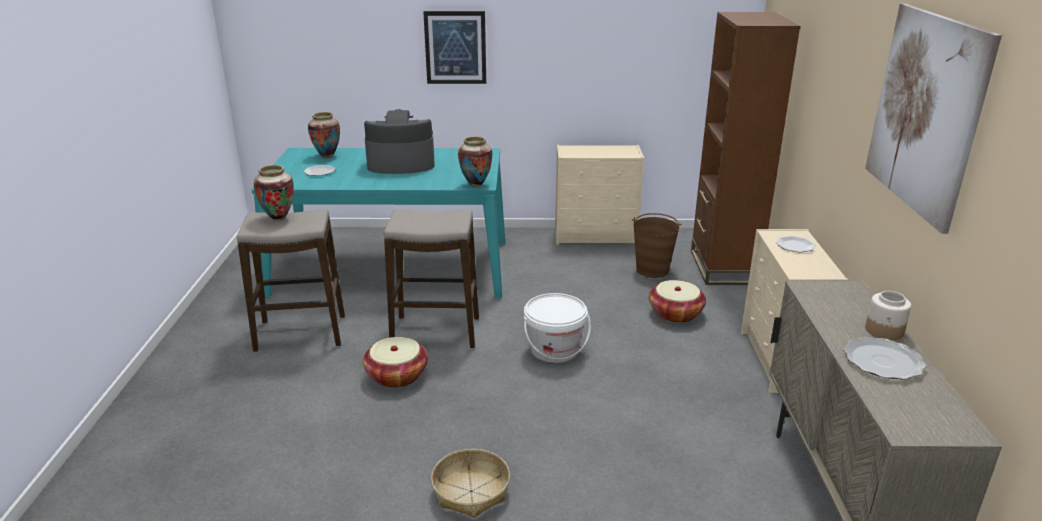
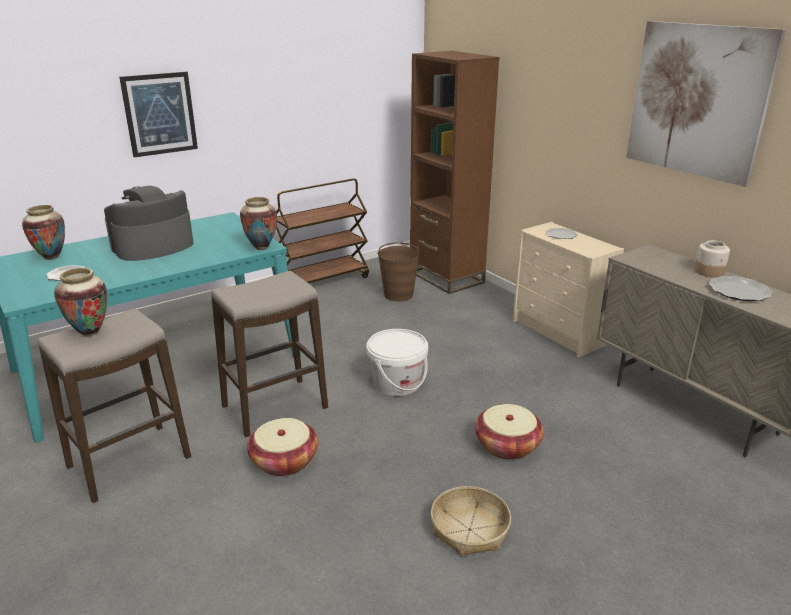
camera: 35 degrees left, 0 degrees up
beige dresser [555,145,644,245] -> brown cart [276,178,369,283]
basket [649,280,706,323] -> basket moved to [475,404,544,460]

